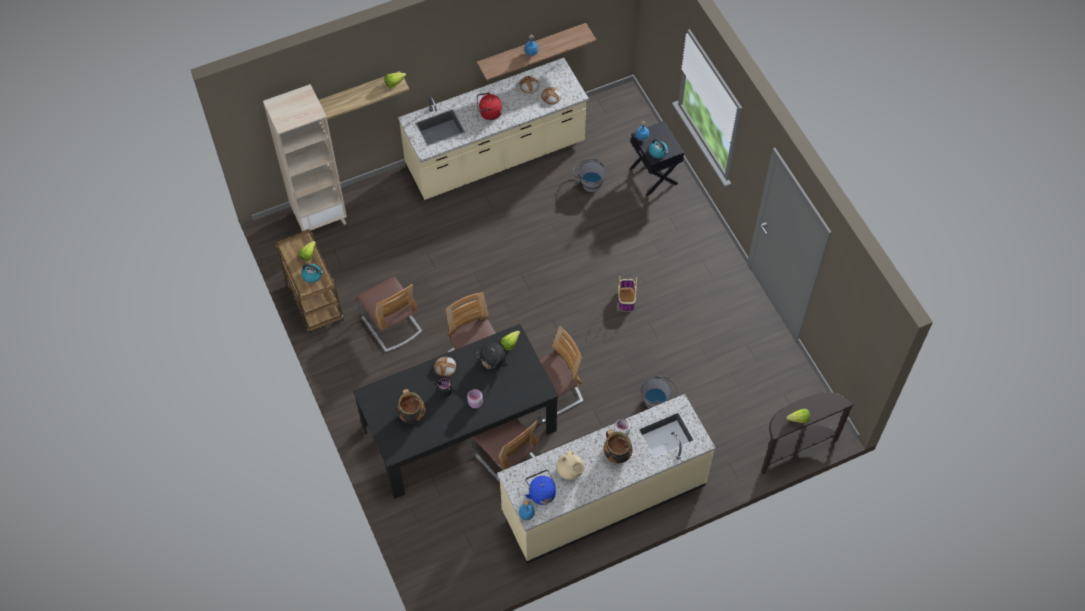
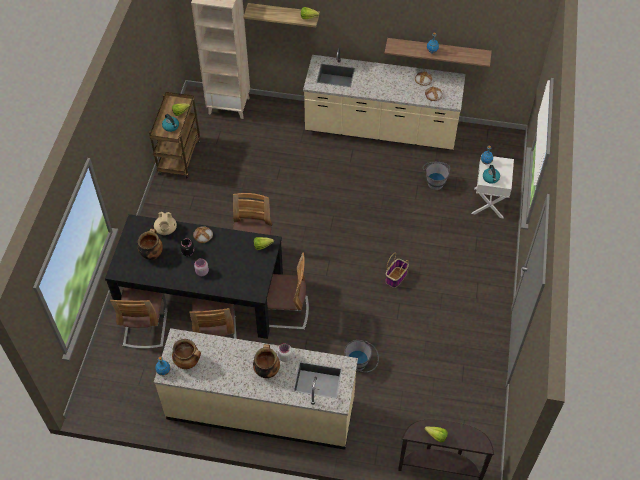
camera: 35 degrees right, 5 degrees down
chair [356,277,422,352] -> chair moved to [110,288,167,349]
black kettle [476,342,507,370] -> none
red kettle [477,92,502,120] -> none
blue kettle [525,470,556,505] -> cooking pot [172,339,201,369]
beige teapot [557,451,585,480] -> beige teapot moved to [154,212,177,235]
black nightstand [630,121,684,196] -> white nightstand [472,156,514,218]

